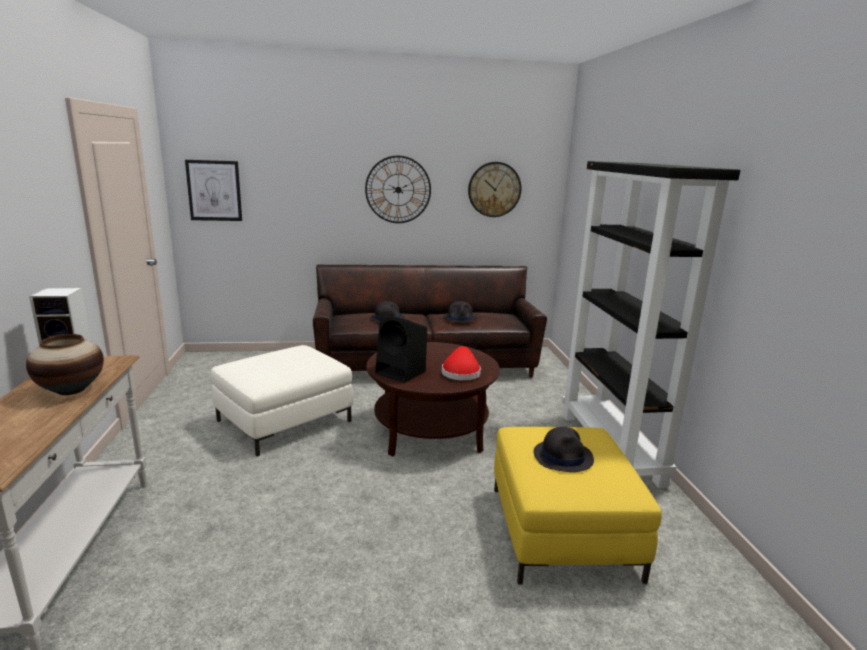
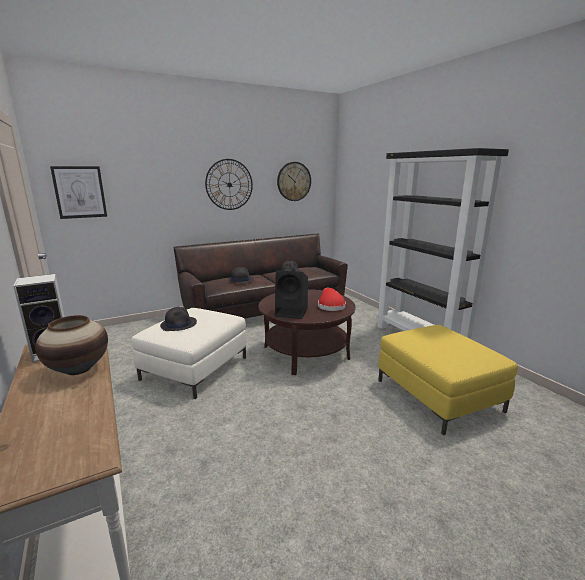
camera: 20 degrees left, 0 degrees up
black hat [534,427,594,472] -> black hat moved to [160,307,197,331]

